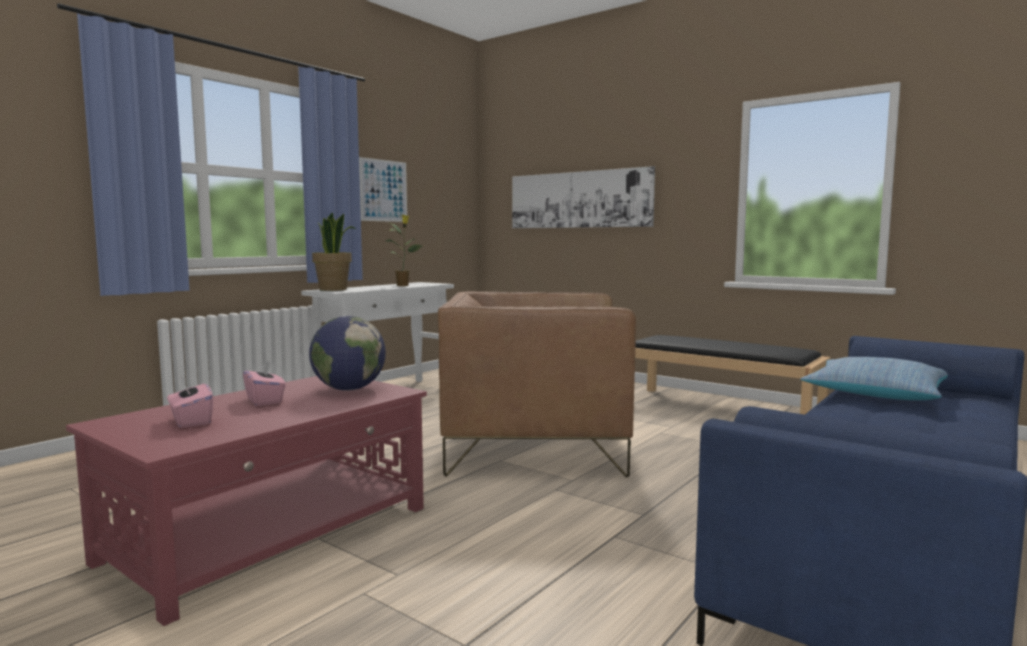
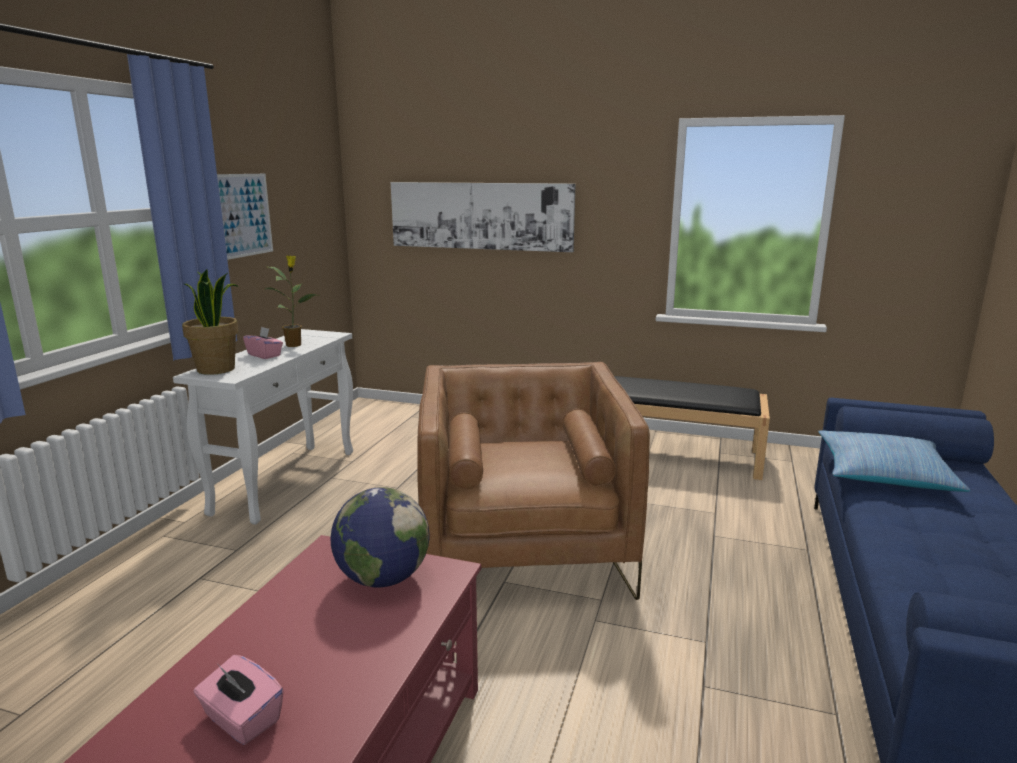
camera: 20 degrees left, 10 degrees up
pink tissue box [243,360,286,406] -> pink tissue box moved to [243,326,283,359]
brown armchair [438,291,636,477] -> brown armchair turned 105 degrees clockwise [417,362,650,600]

